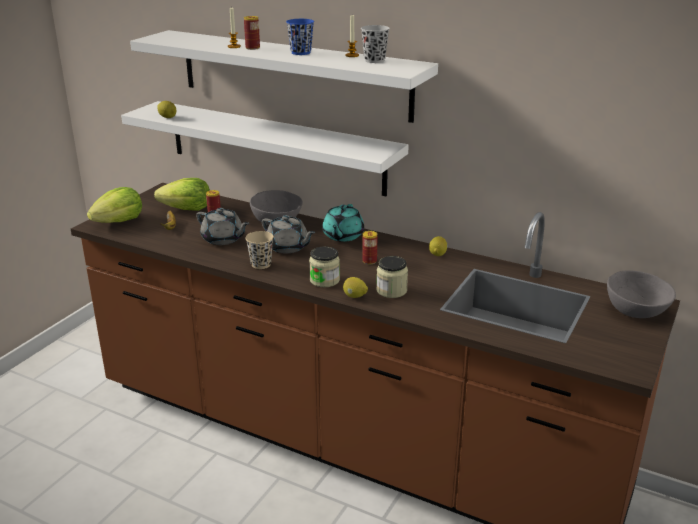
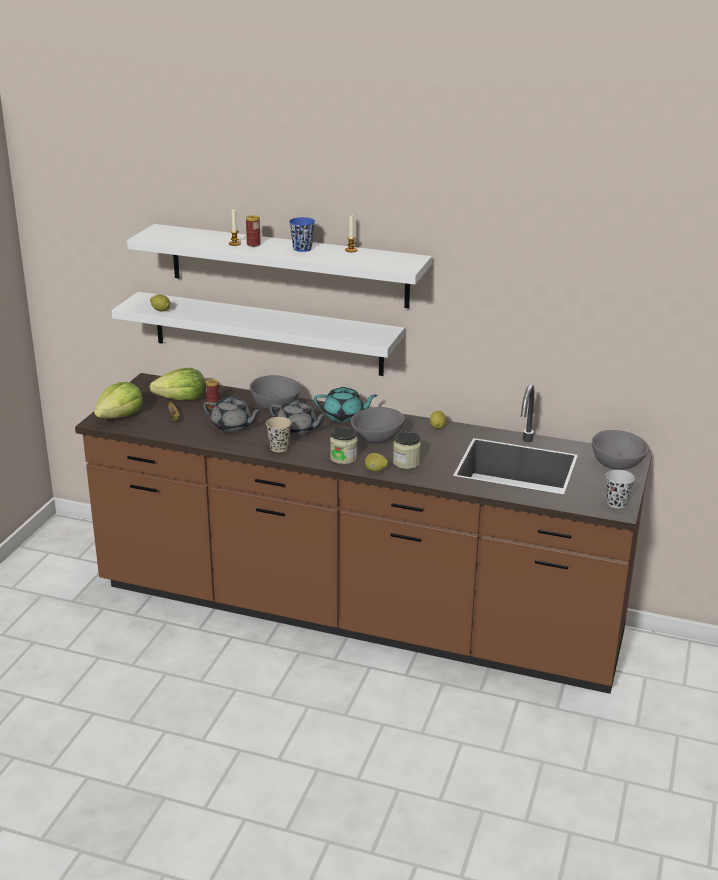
camera: 10 degrees left, 0 degrees up
turquoise teapot [322,204,364,242] -> turquoise teapot turned 90 degrees counterclockwise [314,387,378,422]
black cup [361,25,390,63] -> black cup moved to [606,470,635,508]
can [362,231,377,264] -> grey bowl [351,407,405,443]

